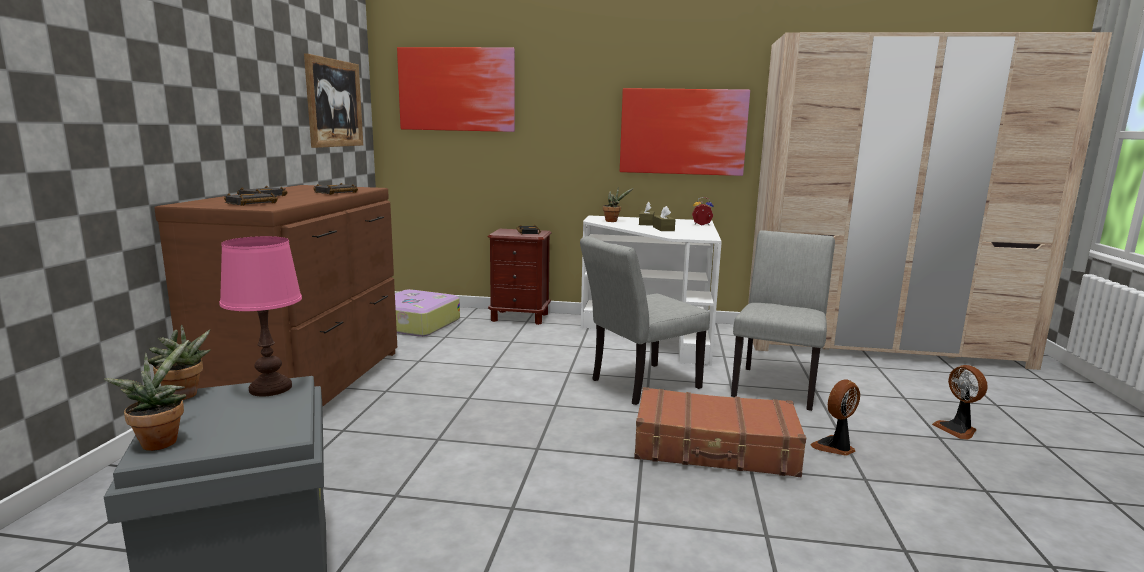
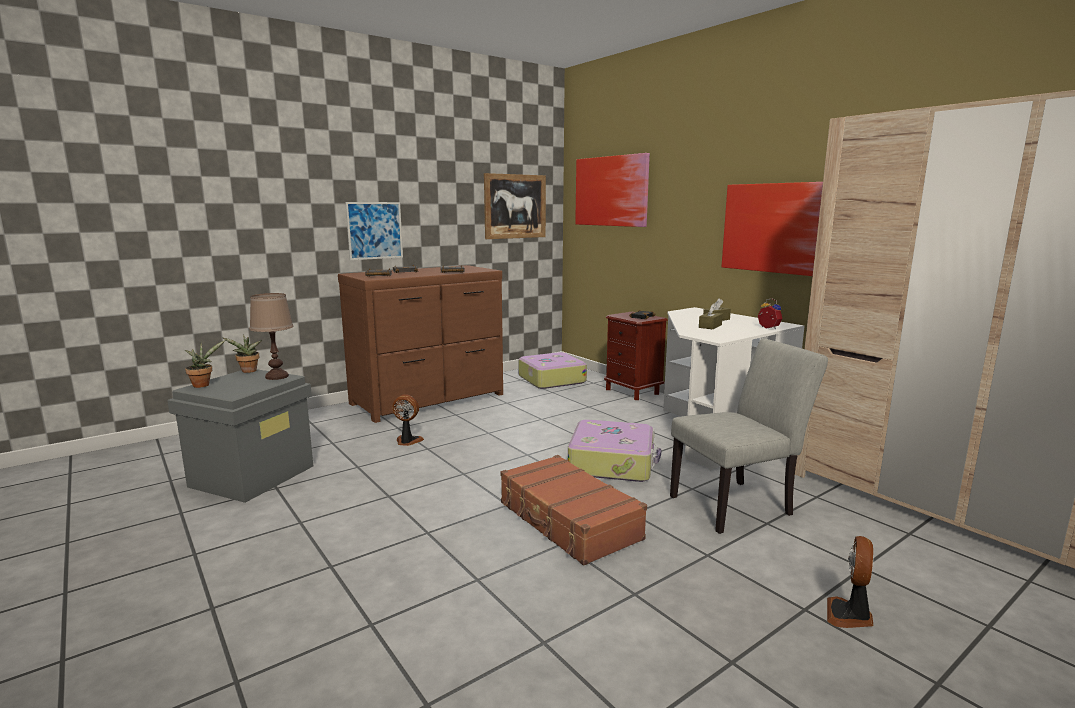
camera: 45 degrees right, 0 degrees up
pink table lamp [219,236,302,397] -> brown table lamp [250,293,293,380]
grey chair [580,236,710,405] -> suitcase [568,419,662,482]
potted plant [603,187,634,222] -> none
fan [810,380,860,456] -> fan moved to [392,394,424,446]
none -> picture [345,202,403,260]

